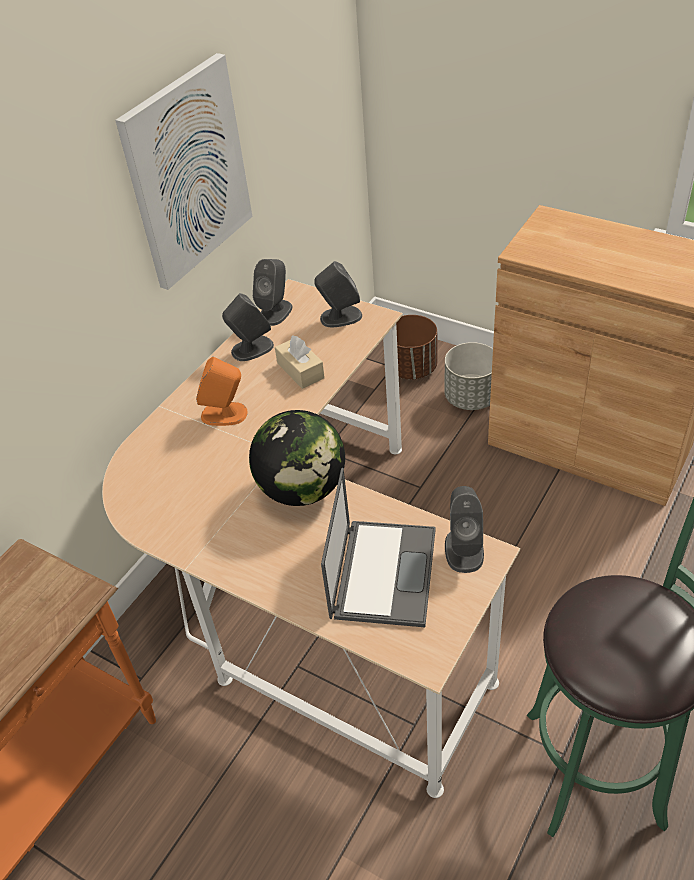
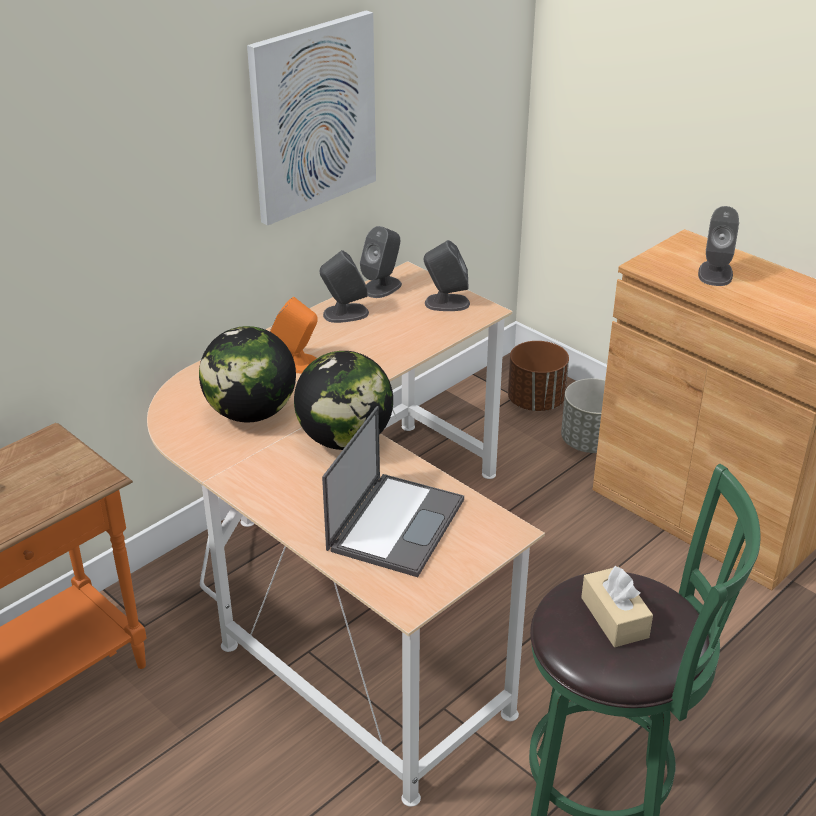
camera: 10 degrees right, 10 degrees down
beige tissue box [275,336,325,389] -> beige tissue box moved to [581,566,653,647]
grey speaker [445,486,484,573] -> grey speaker moved to [698,206,739,286]
none -> globe [199,326,296,422]

